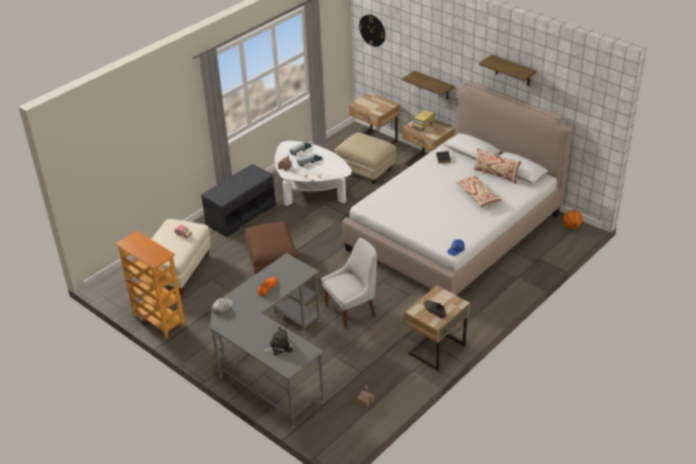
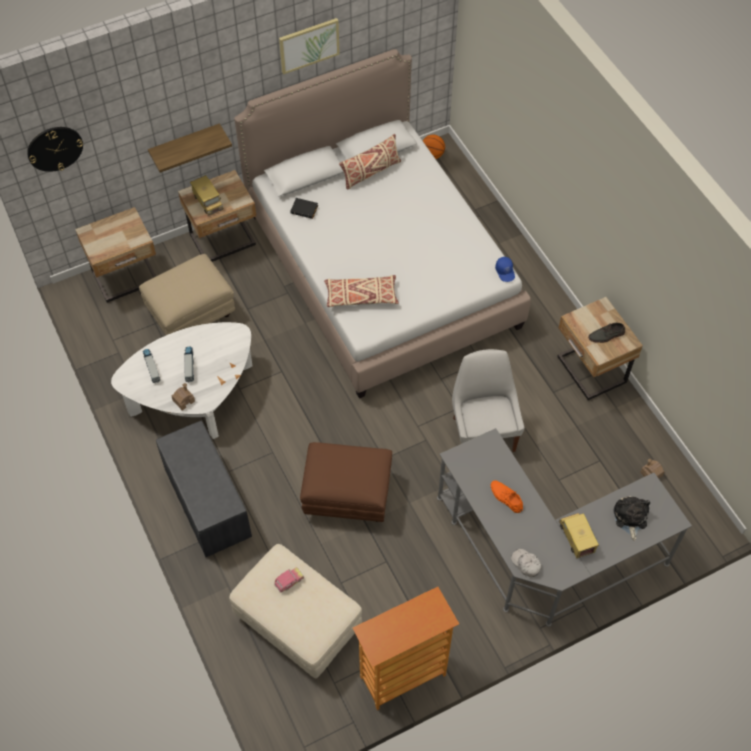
camera: 70 degrees left, 20 degrees up
beige pillow [456,175,502,208] -> beige pillow moved to [324,275,399,307]
shelf [479,55,537,86] -> picture [279,18,340,74]
none -> toy truck [559,513,599,558]

